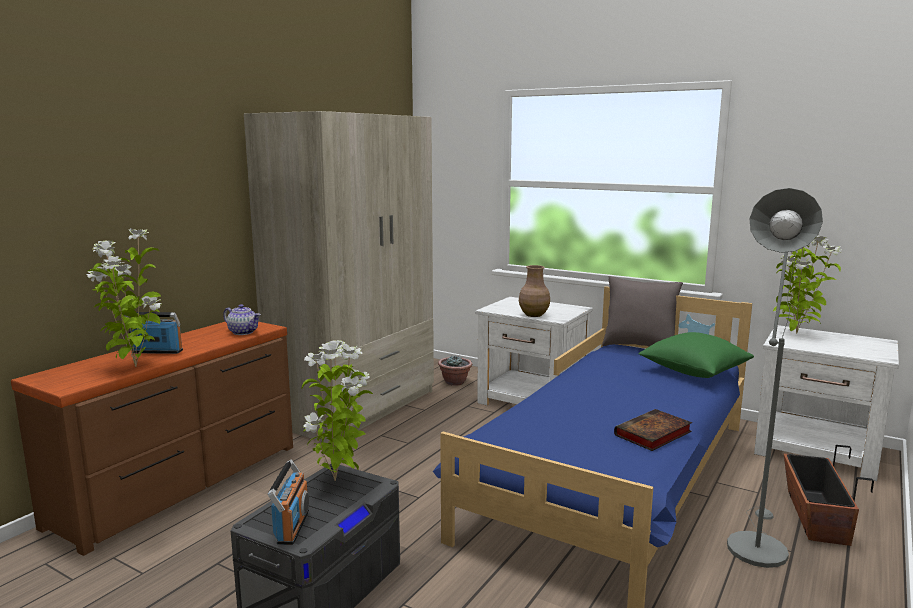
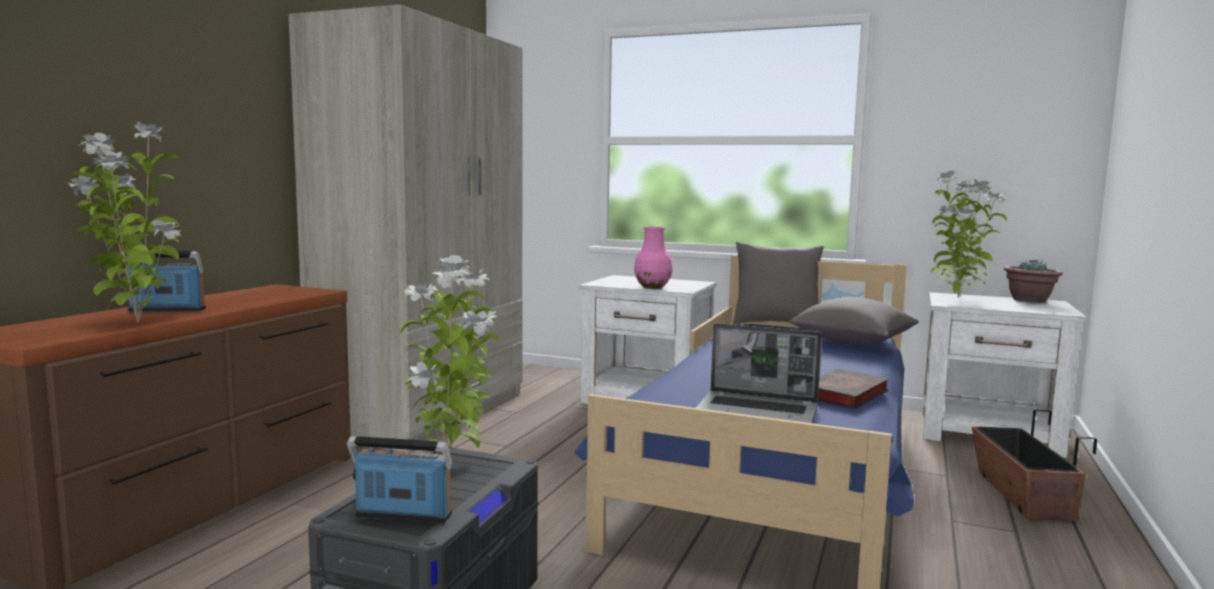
camera: 10 degrees left, 5 degrees down
teapot [223,304,261,335] -> none
radio [268,460,309,545] -> radio turned 75 degrees counterclockwise [347,436,453,523]
potted plant [438,356,472,386] -> potted plant moved to [1004,259,1063,303]
brown vase [519,265,550,317] -> pink vase [634,227,673,289]
green pillow [638,332,754,378] -> grey pillow [789,297,919,345]
grey floor lamp [727,188,823,568] -> none
none -> laptop [696,323,822,423]

